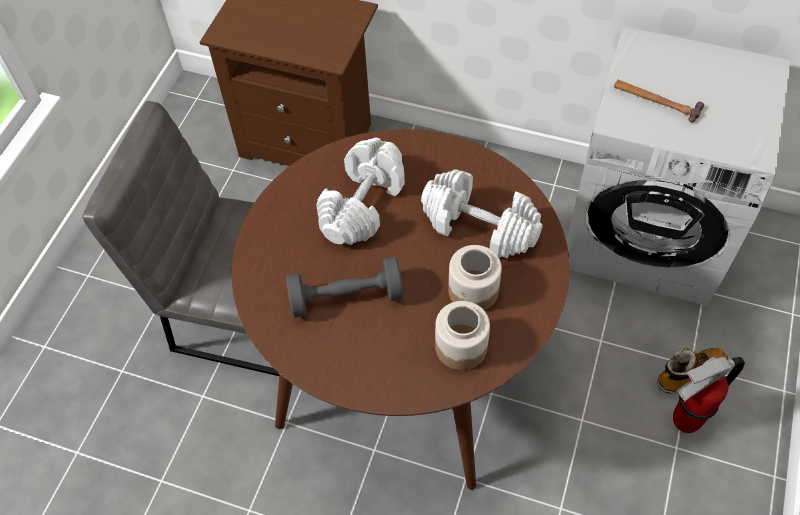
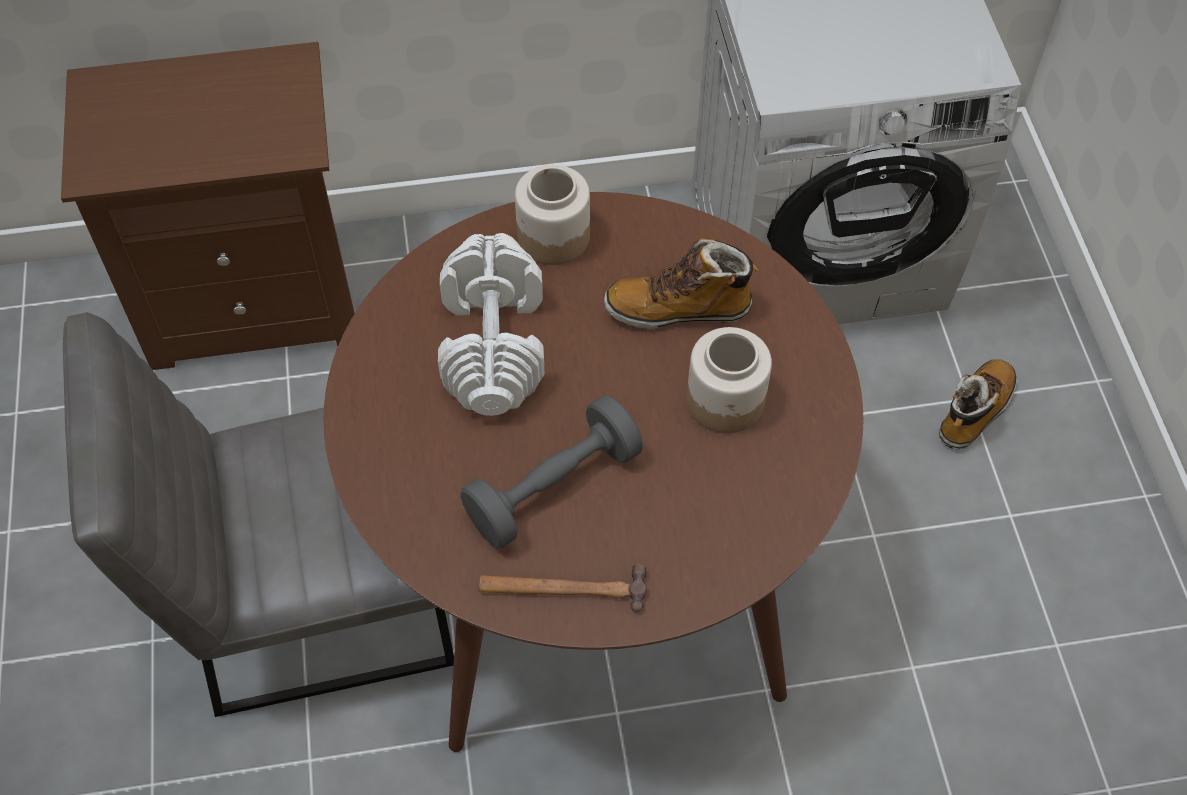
camera: 30 degrees left, 0 degrees up
white dumbbell [421,169,543,258] -> boot [604,238,760,329]
jar [435,301,490,370] -> jar moved to [515,165,590,265]
hammer [614,80,704,122] -> hammer moved to [479,564,647,612]
fire extinguisher [673,357,745,433] -> none

